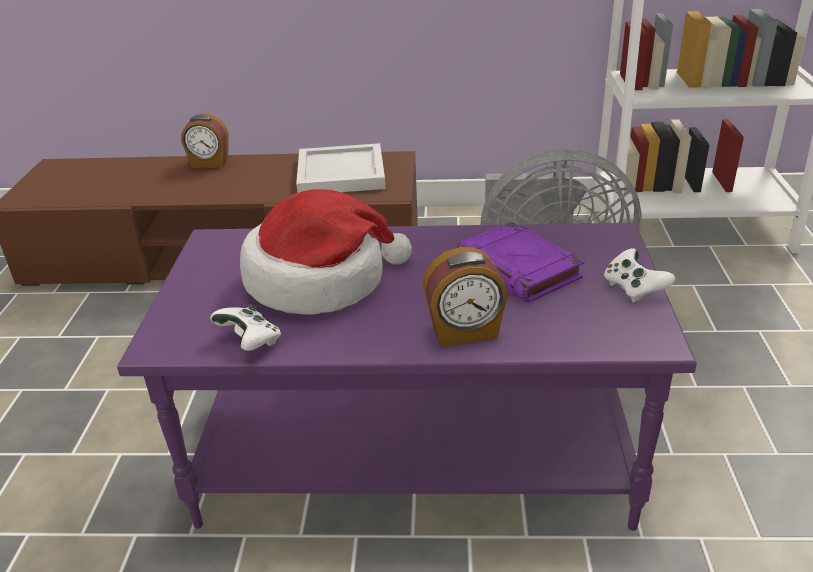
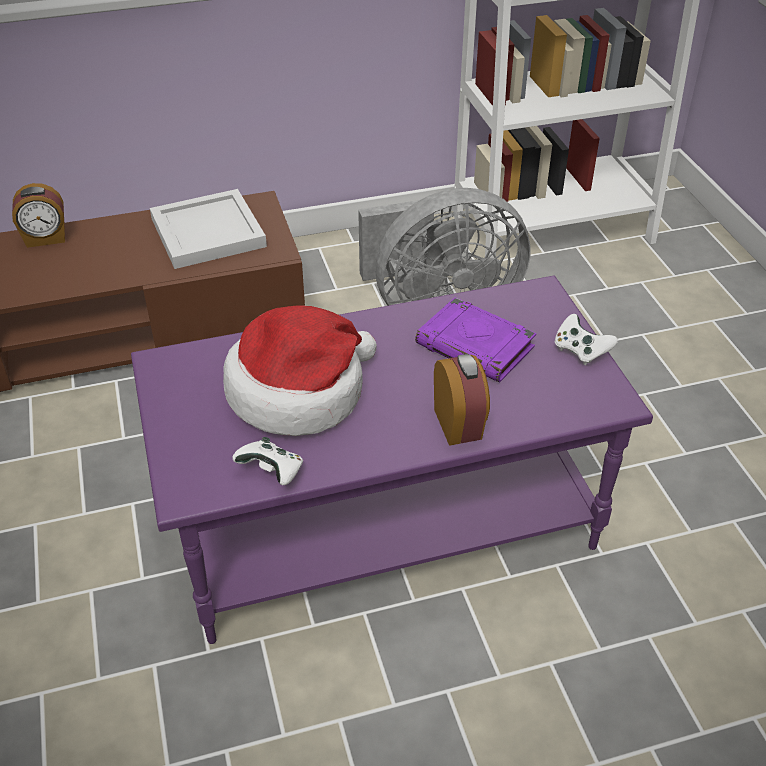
camera: 20 degrees left, 10 degrees up
alarm clock [423,247,508,347] -> alarm clock turned 75 degrees counterclockwise [434,354,490,446]

